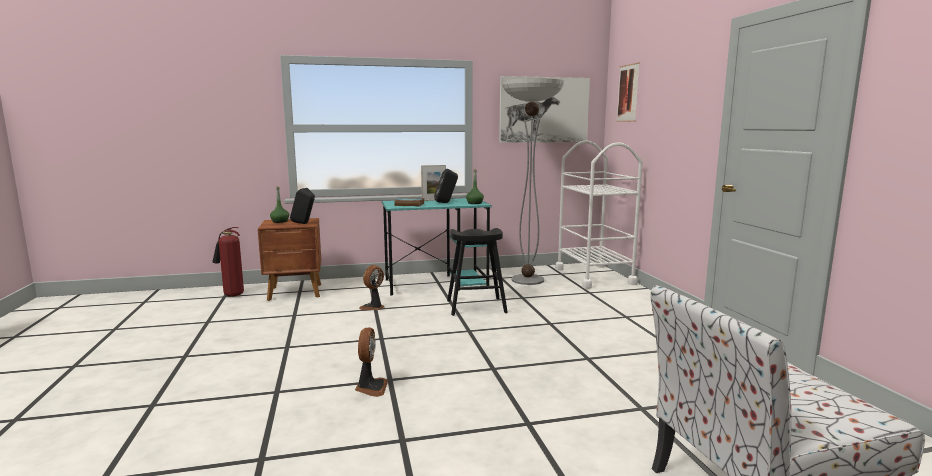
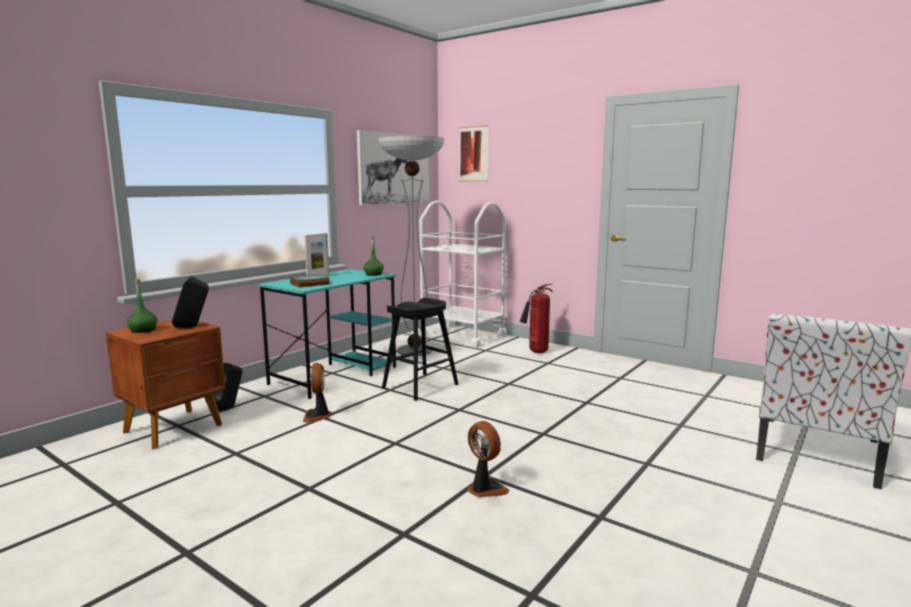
camera: 40 degrees left, 0 degrees up
fire extinguisher [212,227,244,297] -> fire extinguisher moved to [520,284,553,353]
black speaker [434,169,458,203] -> black speaker moved to [213,363,242,411]

